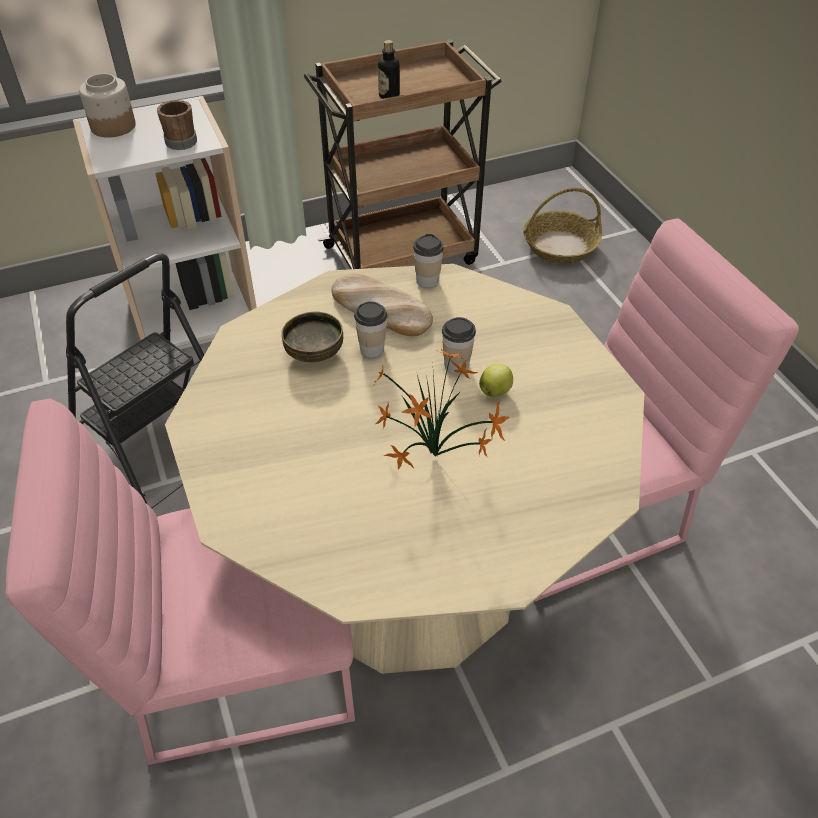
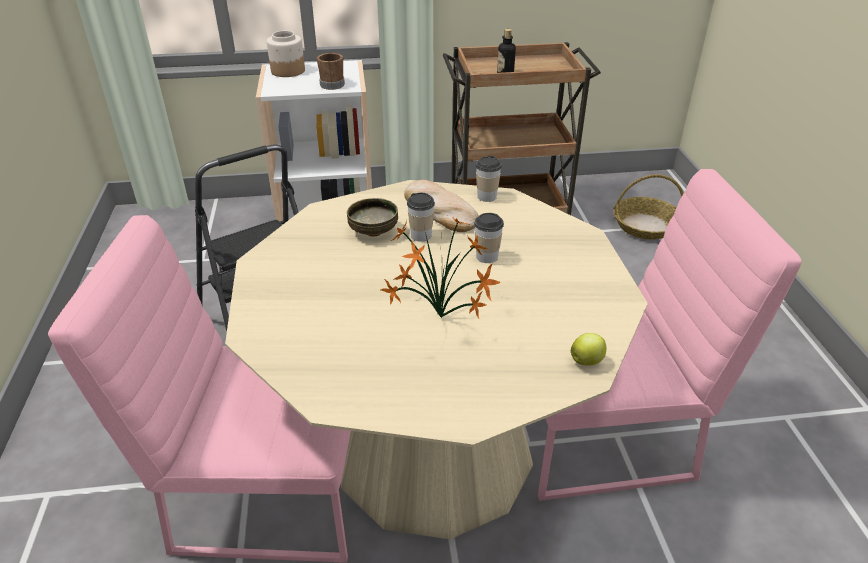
camera: 15 degrees right, 10 degrees down
apple [479,364,513,397] -> apple moved to [571,333,606,366]

